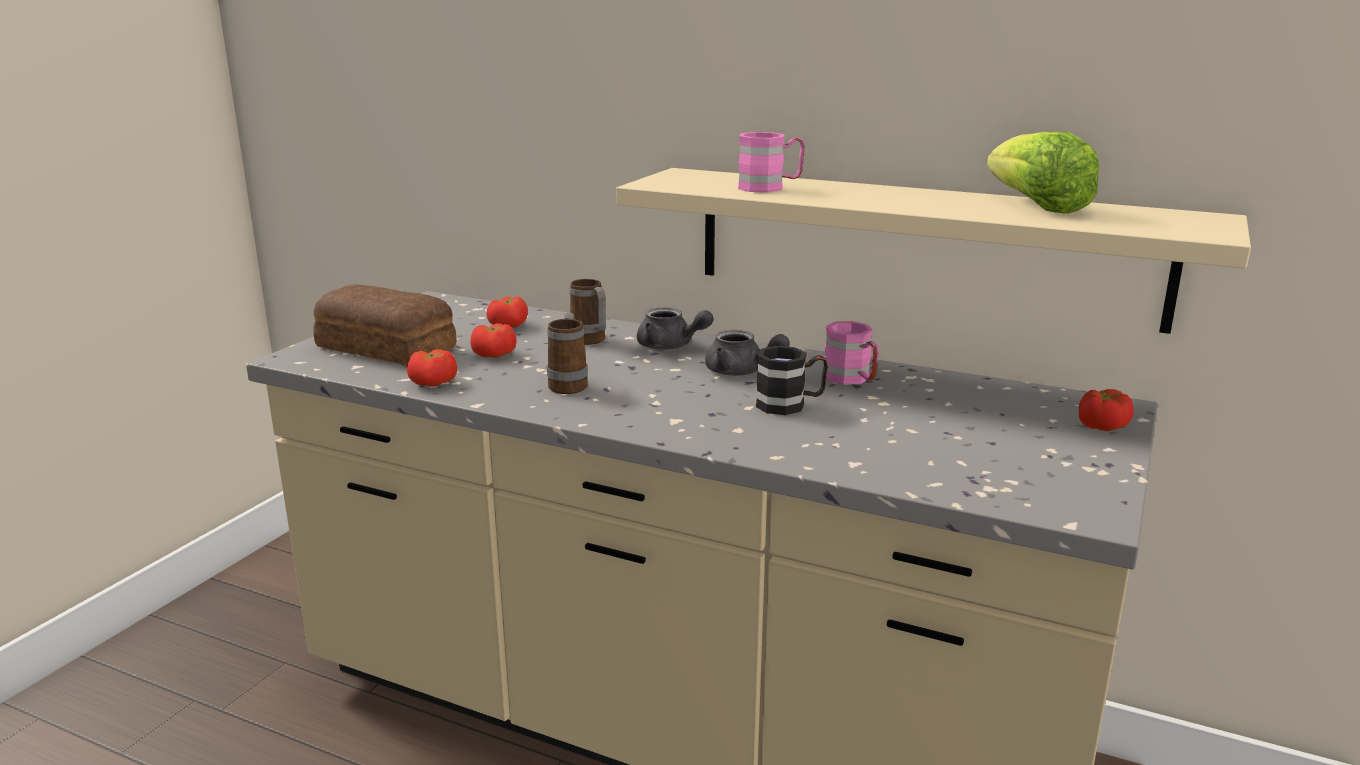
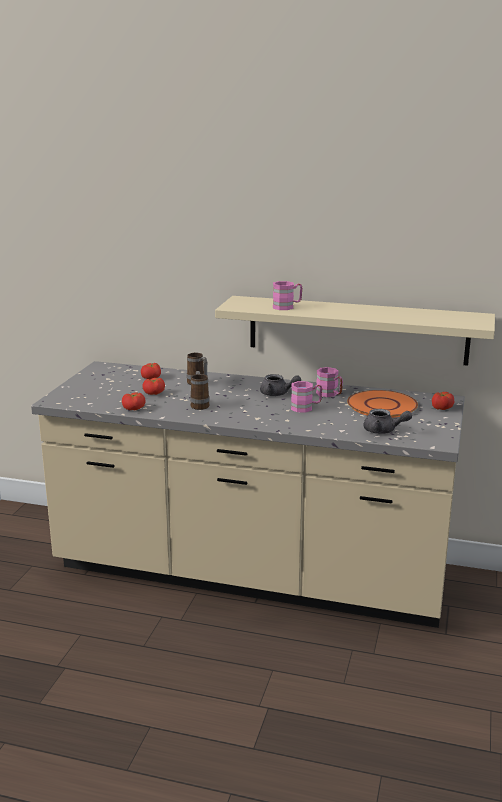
camera: 10 degrees left, 0 degrees up
bread [313,284,457,366] -> none
grey teapot [637,307,713,350] -> grey teapot moved to [364,409,412,434]
black mug [756,346,828,415] -> pink mug [291,381,322,413]
lettuce [987,132,1100,214] -> none
none -> orange plate [347,390,418,418]

